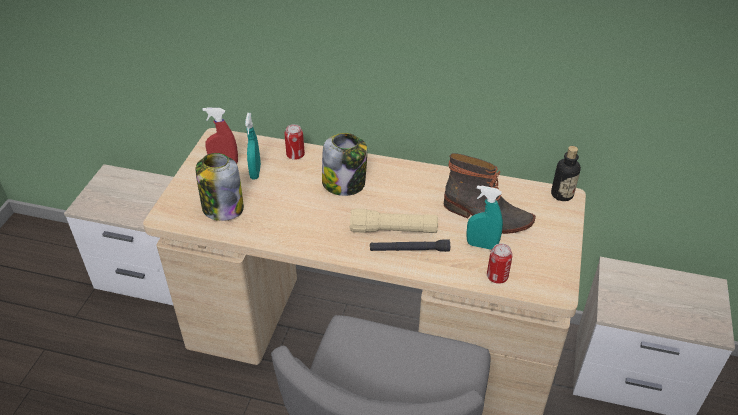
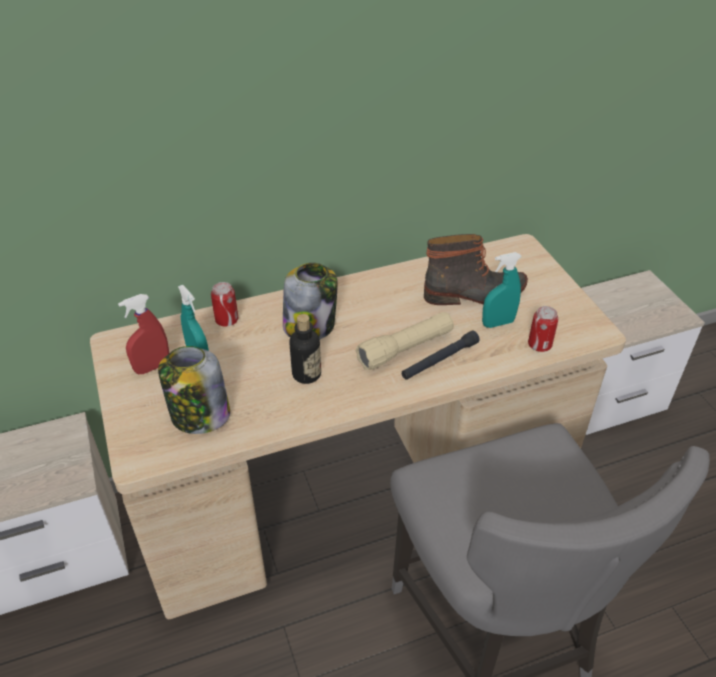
camera: 35 degrees left, 0 degrees up
bottle [551,146,581,201] -> bottle moved to [289,314,321,384]

